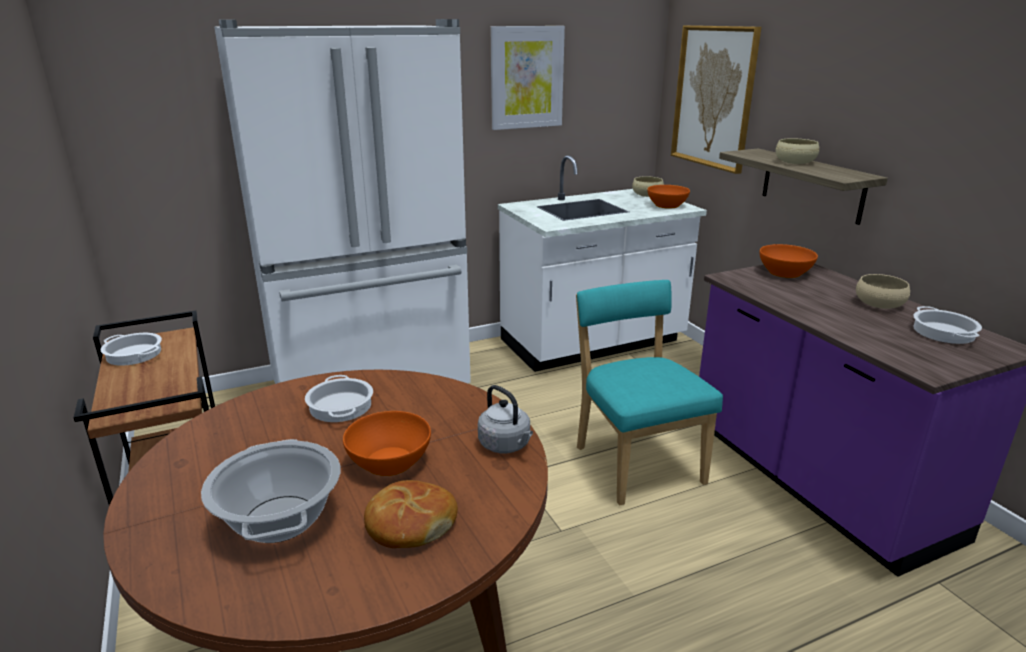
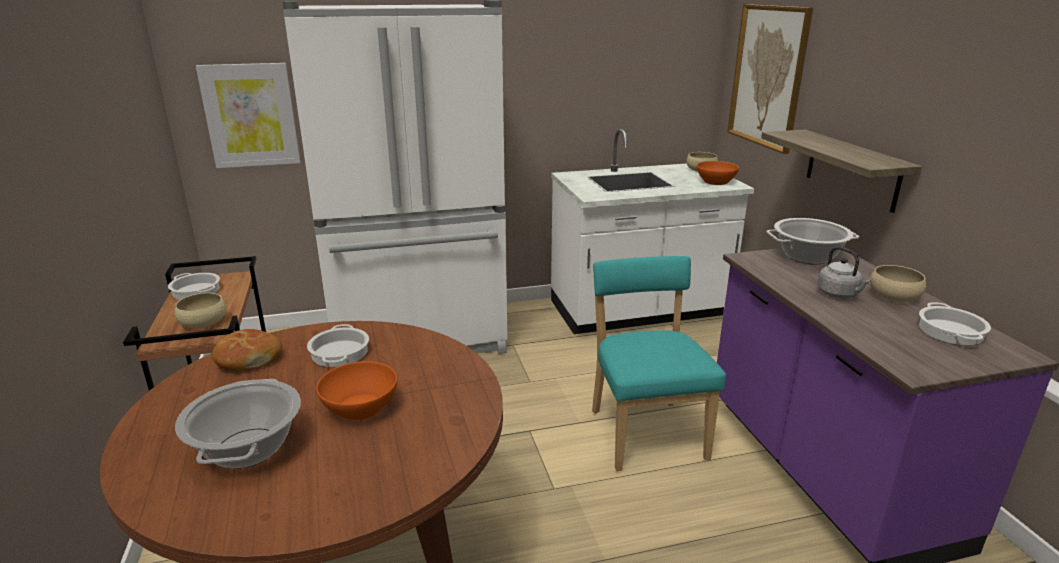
camera: 10 degrees right, 0 degrees up
bread [364,480,458,548] -> bread moved to [212,329,282,371]
grey kettle [478,385,533,453] -> grey kettle moved to [817,246,871,298]
picture [491,26,565,130] -> picture moved to [196,63,300,168]
orange bowl [759,244,818,278] -> cooking pot [766,218,859,265]
beige bowl [776,138,819,164] -> beige bowl moved to [175,293,226,328]

